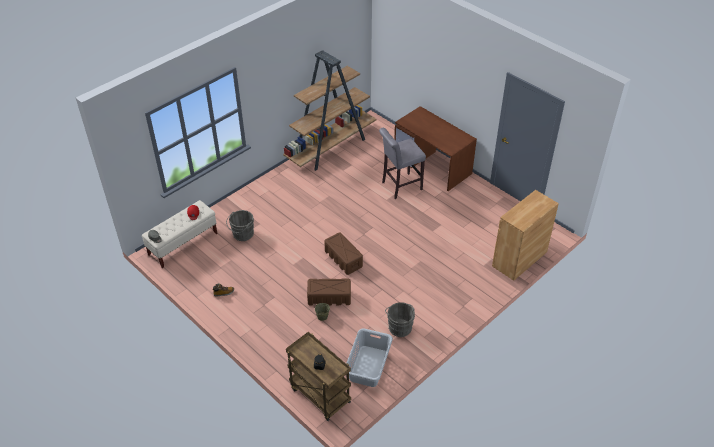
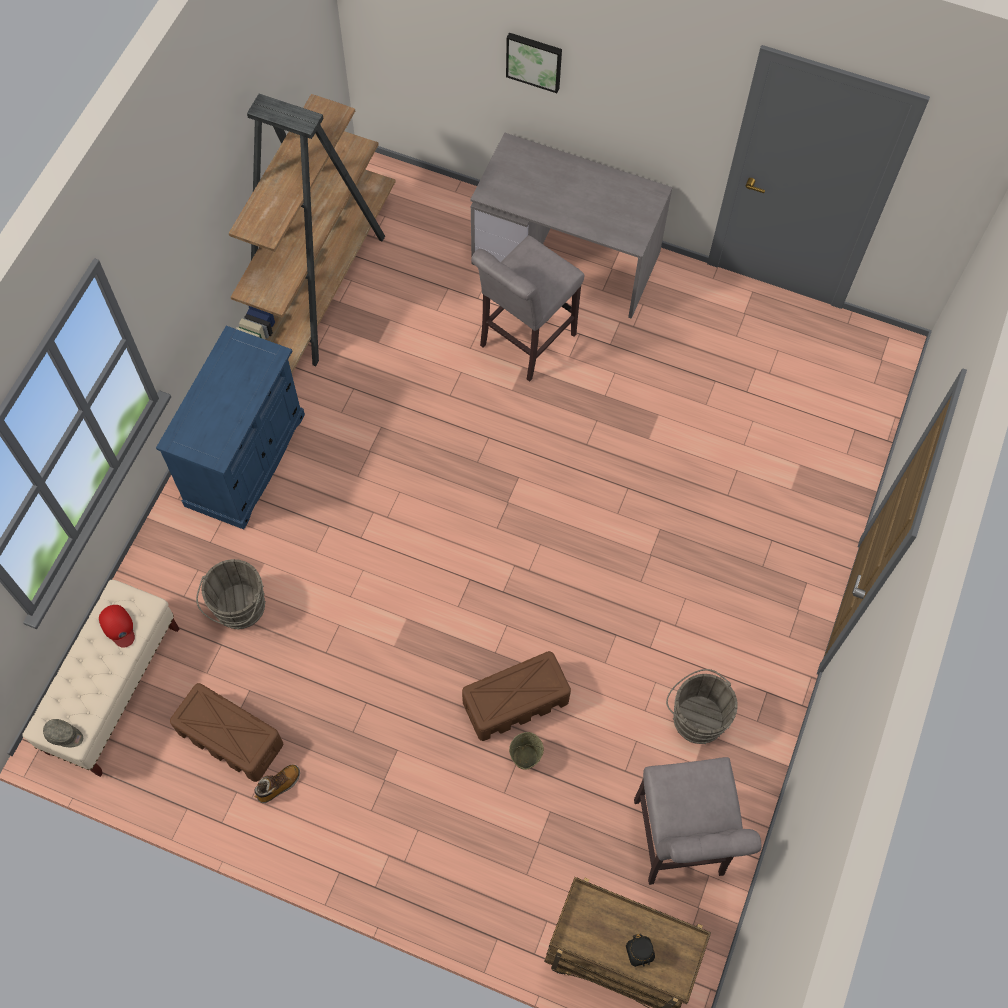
camera: 25 degrees left, 20 degrees up
brown storage box [324,232,363,275] -> brown storage box moved to [170,683,283,782]
grey laundry basket [346,328,393,387] -> grey stool [634,757,762,885]
brown desk [394,106,477,191] -> grey desk [470,132,673,319]
brown cabinet [492,190,559,281] -> none
none -> blue cabinet [156,326,305,529]
none -> picture [506,33,562,93]

